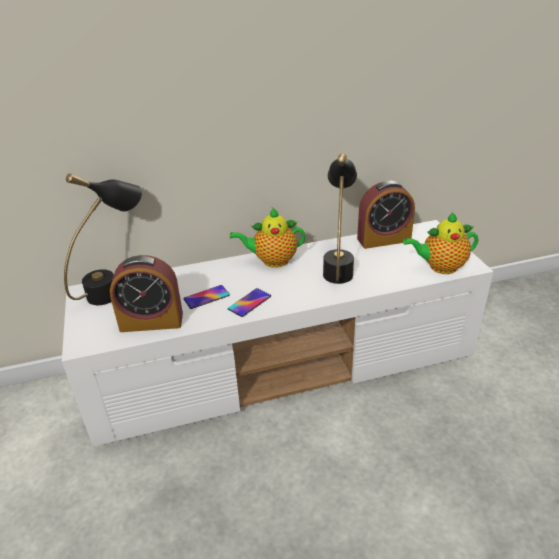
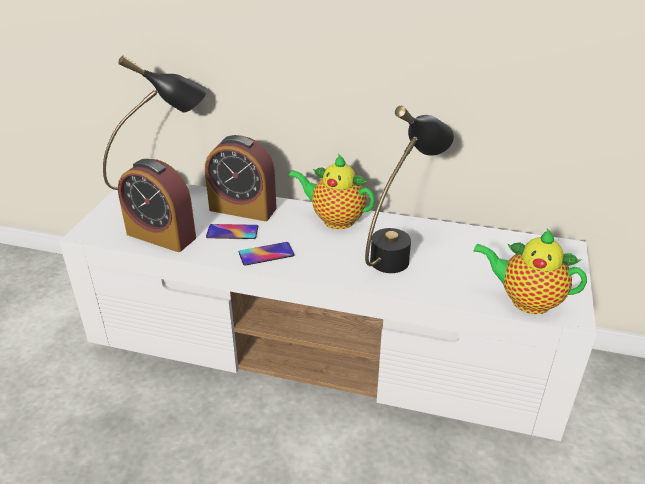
camera: 30 degrees right, 0 degrees up
alarm clock [357,181,415,249] -> alarm clock moved to [205,135,277,221]

